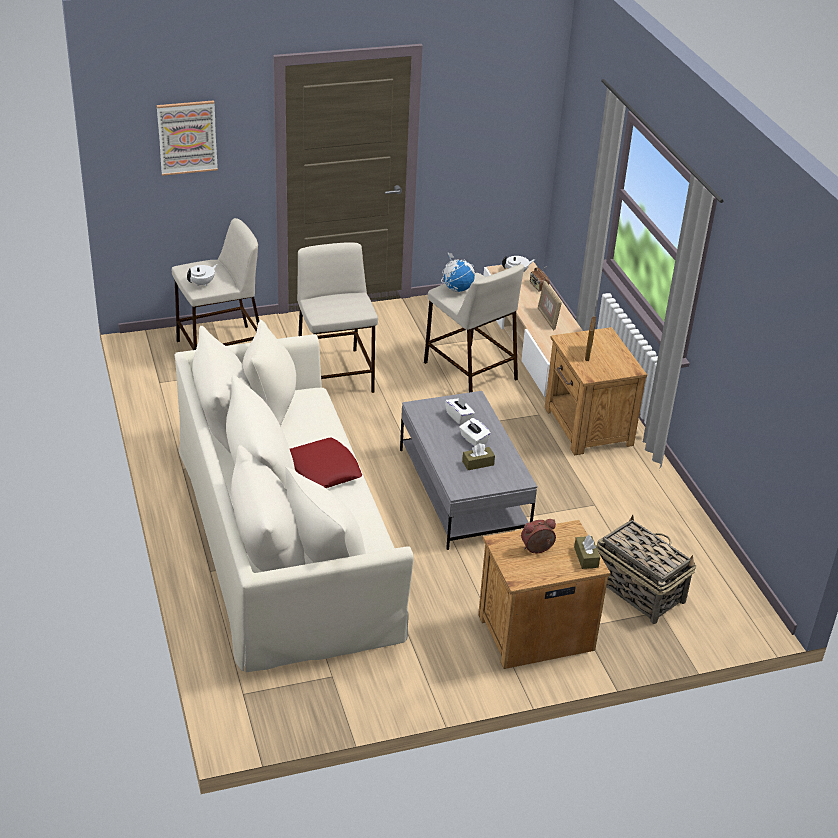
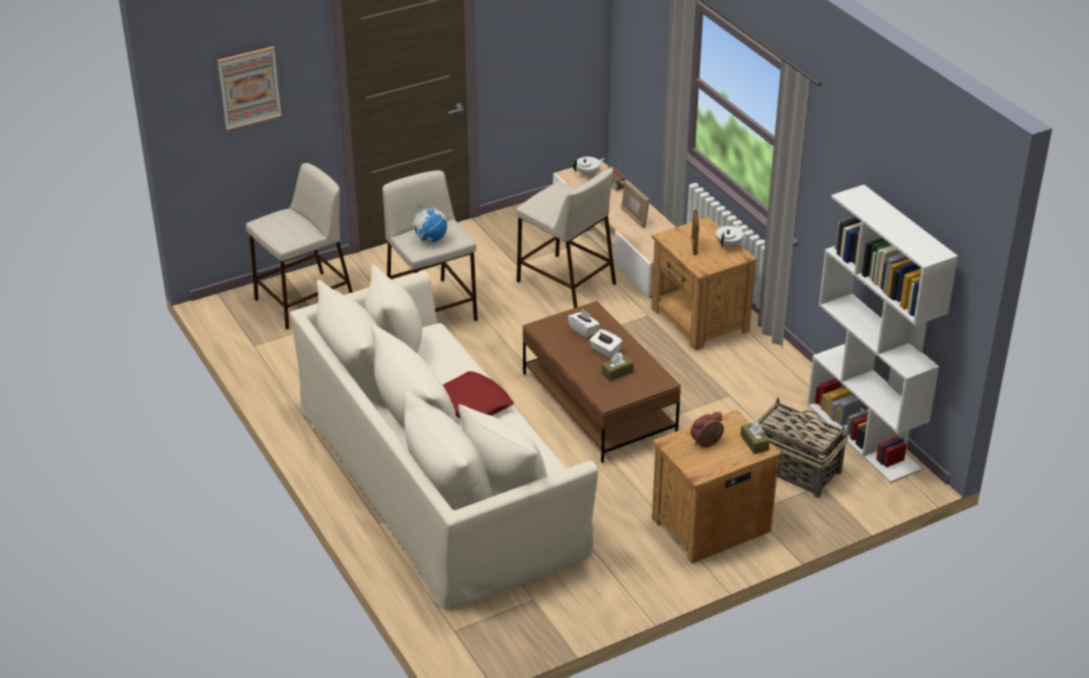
camera: 10 degrees left, 0 degrees up
white teapot [187,264,217,286] -> white teapot moved to [716,223,744,249]
grey coffee table [400,391,537,550] -> brown coffee table [523,301,681,463]
globe [441,253,475,292] -> globe moved to [412,203,447,243]
none -> white bookcase [807,185,958,483]

